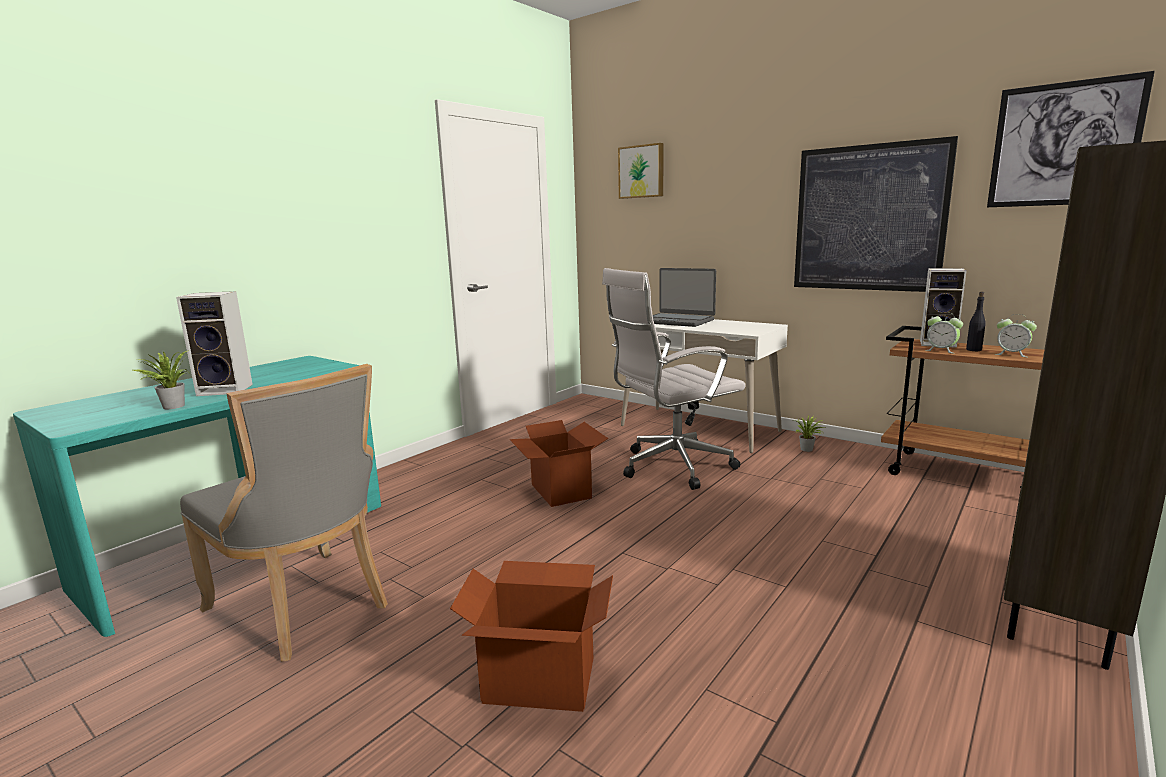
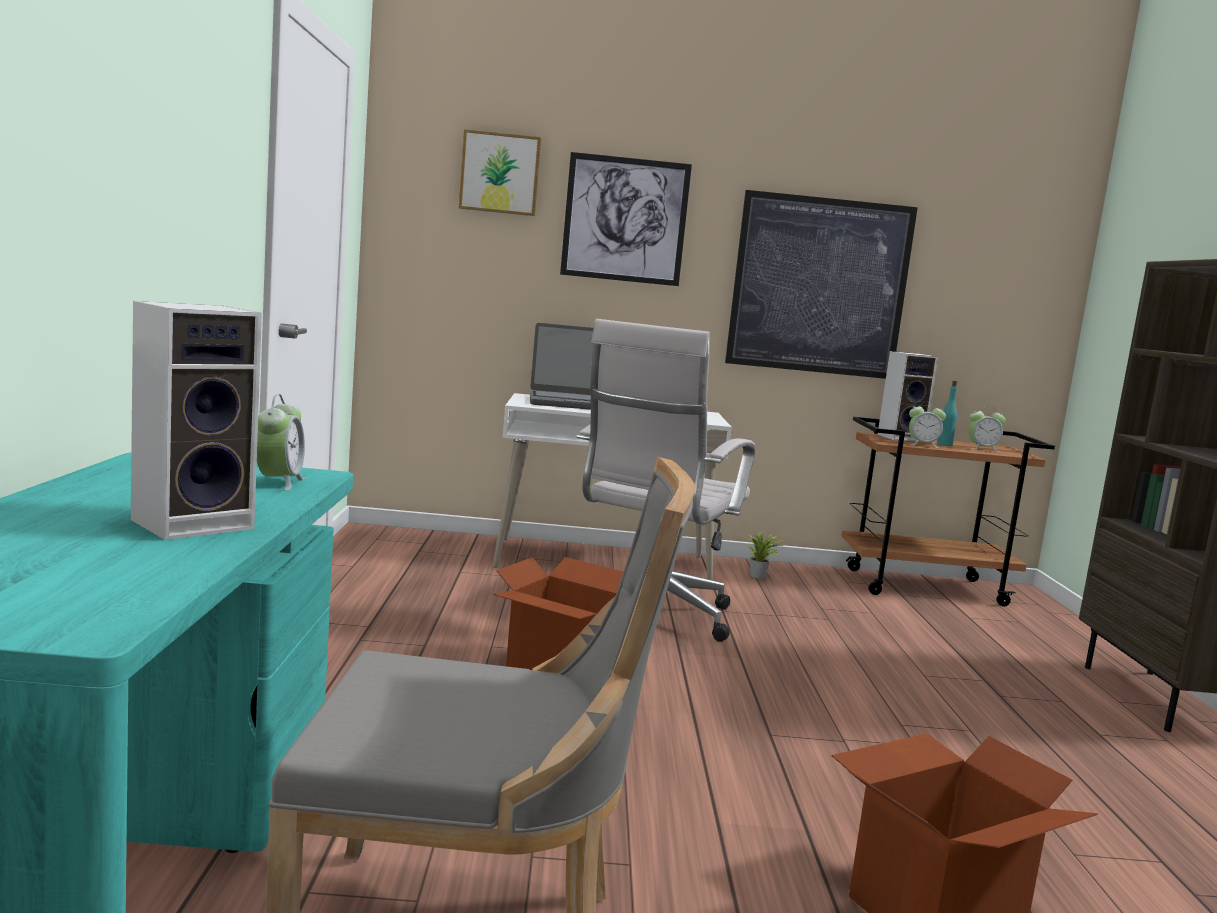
camera: 40 degrees left, 5 degrees down
potted plant [133,350,189,409] -> none
black bottle [966,292,986,351] -> turquoise bottle [937,381,957,446]
picture [987,71,1155,207] -> picture moved to [560,152,692,286]
none -> alarm clock [257,394,305,491]

